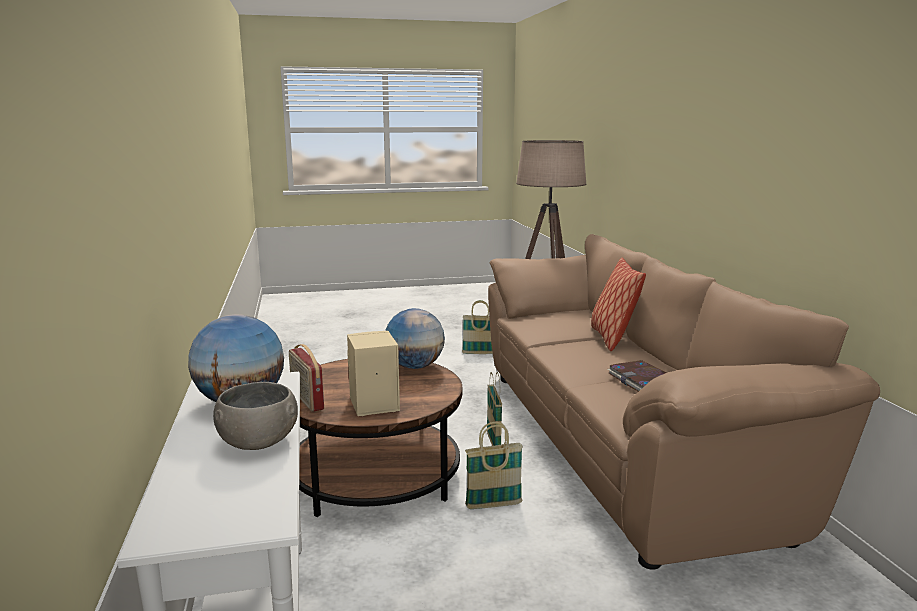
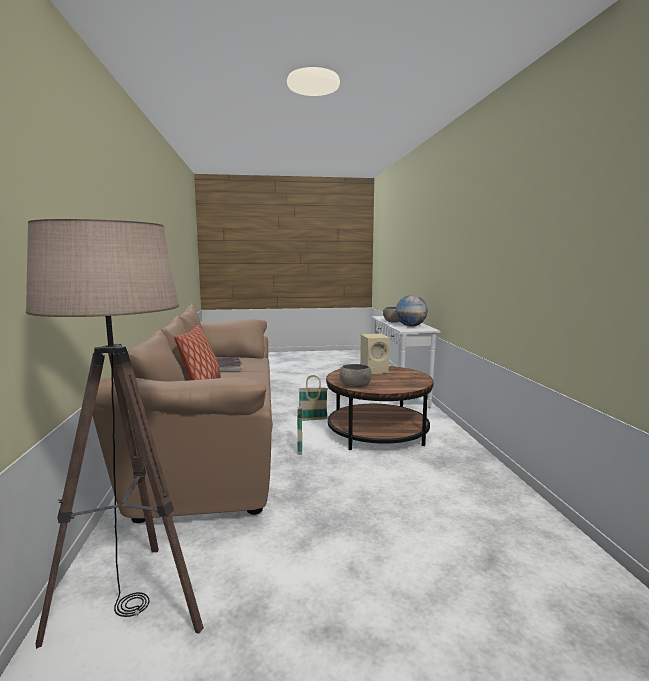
camera: 175 degrees left, 5 degrees down
radio [289,344,324,412] -> none
globe [385,308,445,369] -> grey bowl [340,364,372,387]
basket [462,300,493,354] -> none

